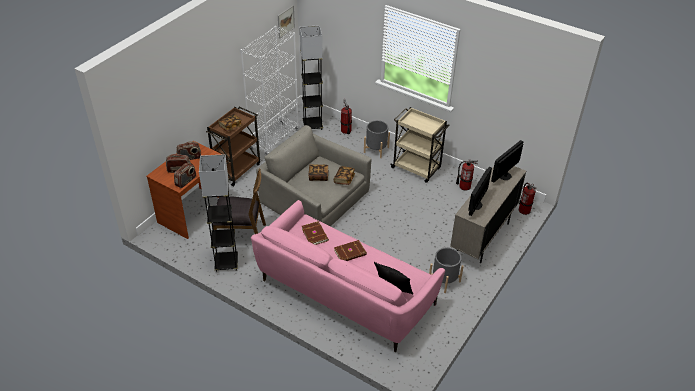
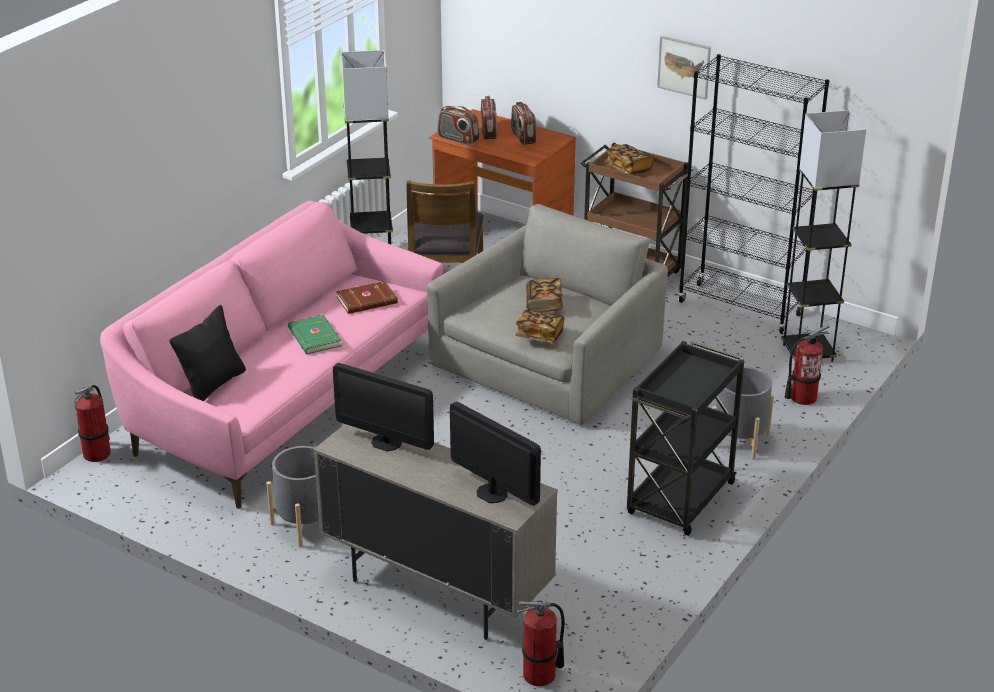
camera: 90 degrees right, 10 degrees down
white bookcase [240,26,299,156] -> black bookcase [678,54,829,334]
picture [278,5,295,38] -> picture moved to [657,36,711,99]
brown book [334,240,367,261] -> green book [288,314,342,354]
beige cart [390,107,450,183] -> black cart [627,341,744,536]
fire extinguisher [456,159,478,191] -> fire extinguisher moved to [74,385,111,462]

